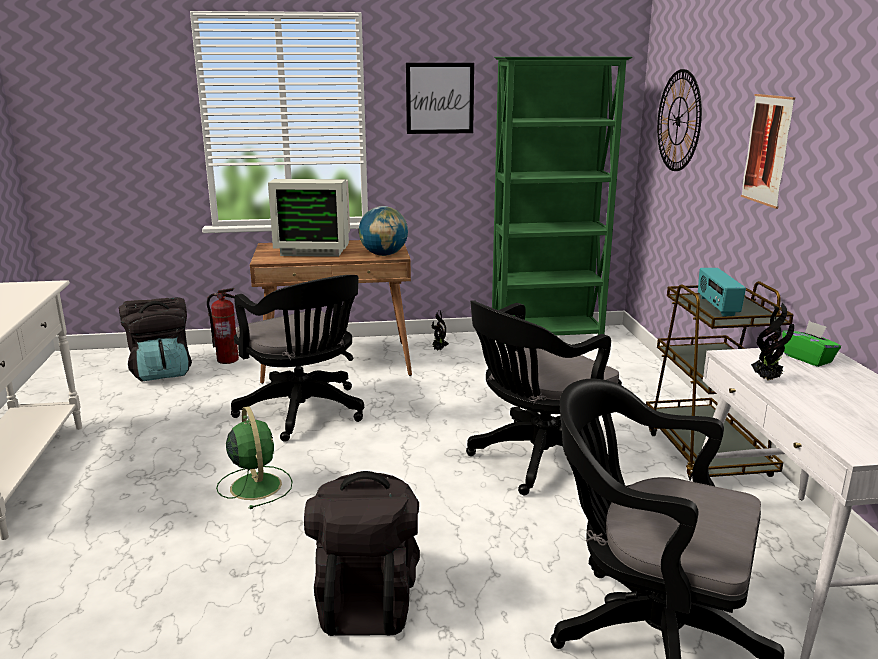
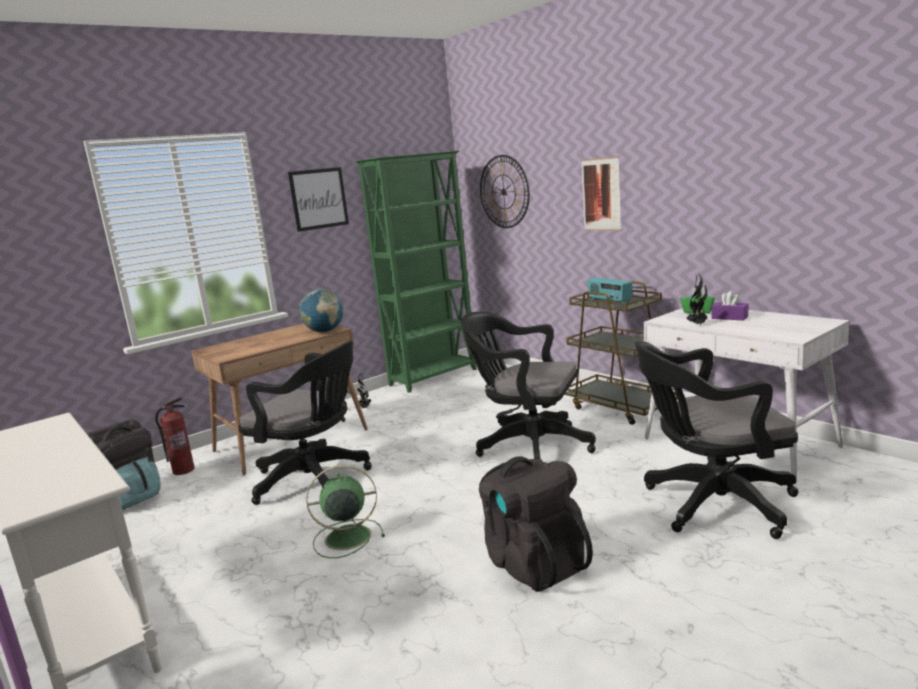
camera: 30 degrees left, 5 degrees down
green fan [216,406,293,509] -> green fan turned 45 degrees counterclockwise [307,465,385,558]
monitor [268,179,350,257] -> none
black office chair [466,300,622,495] -> black office chair turned 90 degrees clockwise [461,312,596,459]
none -> purple tissue box [712,291,748,320]

